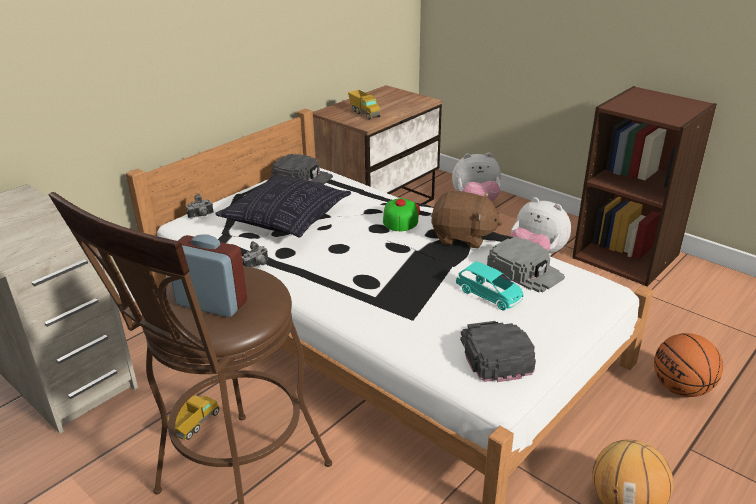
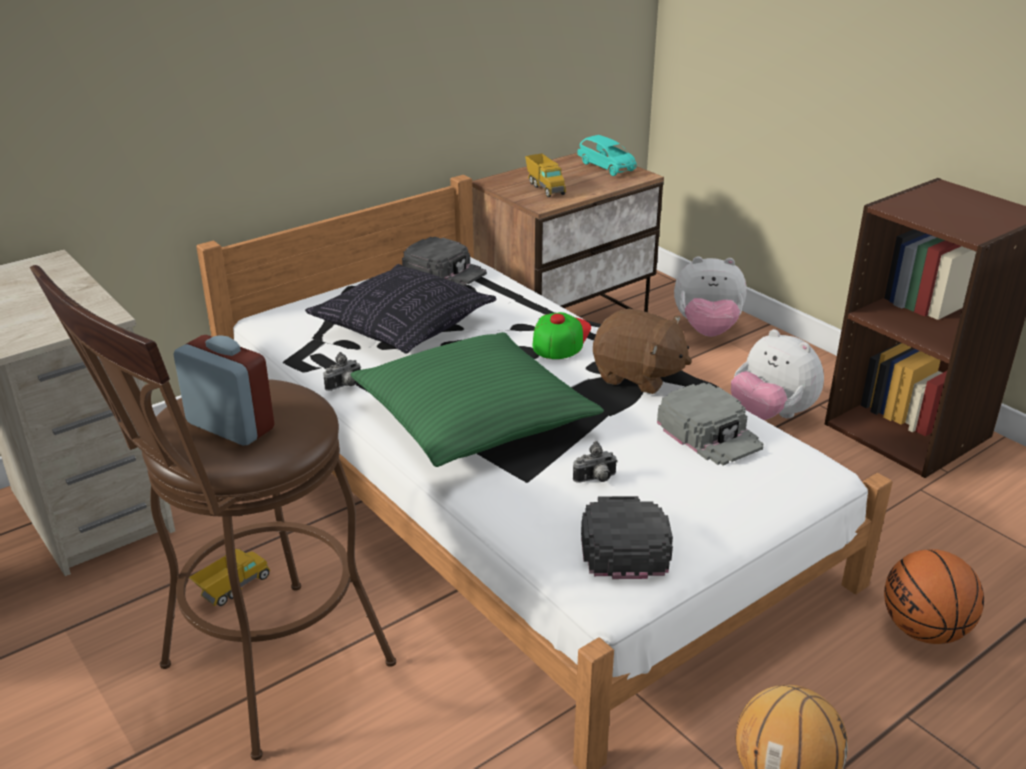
camera: 10 degrees right, 0 degrees up
camera [186,194,213,218] -> camera moved to [573,441,618,483]
turquoise toy car [456,261,523,310] -> turquoise toy car moved to [578,135,636,176]
none -> green pillow [351,332,604,467]

